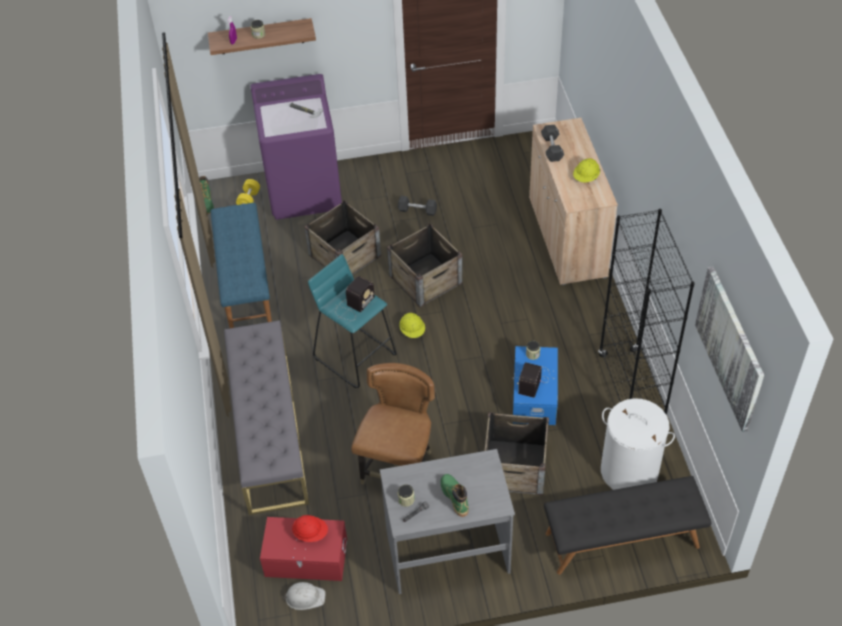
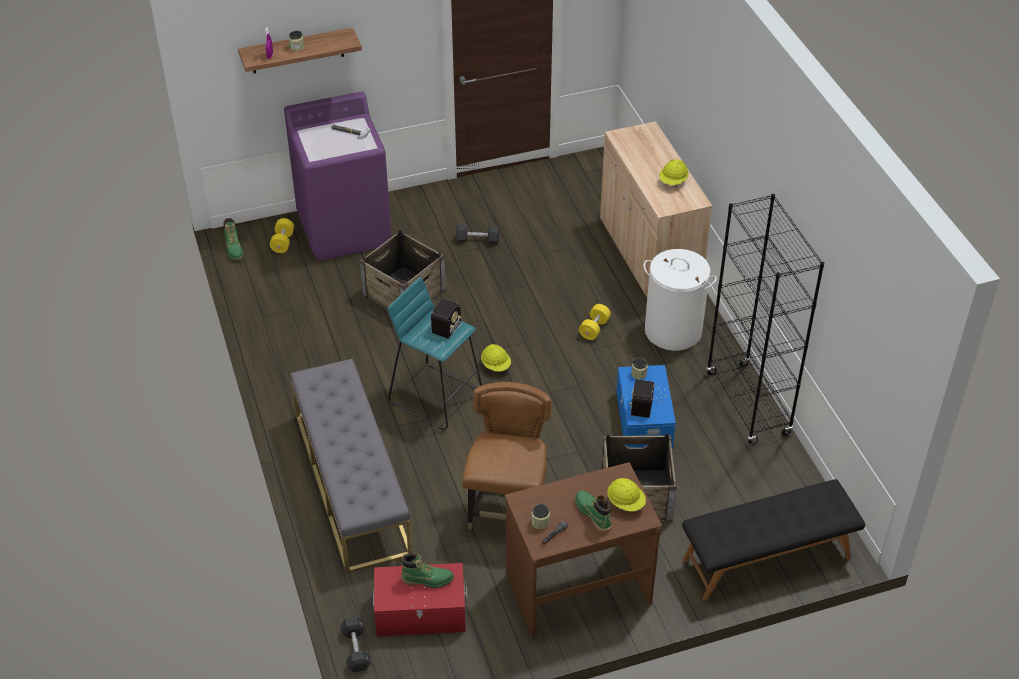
camera: 10 degrees left, 5 degrees down
blue bench [211,203,272,328] -> none
white hard hat [283,582,326,610] -> none
red hard hat [292,515,328,542] -> green boot [401,553,454,588]
grey desk [380,449,515,594] -> brown desk [505,462,662,639]
crate [387,224,463,307] -> none
black dumbbell [541,125,564,162] -> black dumbbell moved to [340,617,371,672]
white laundry basket [601,398,675,490] -> white laundry basket moved to [644,249,717,351]
picture [695,266,764,432] -> none
none -> yellow dumbbell [579,304,611,340]
none -> yellow hard hat [607,478,646,511]

